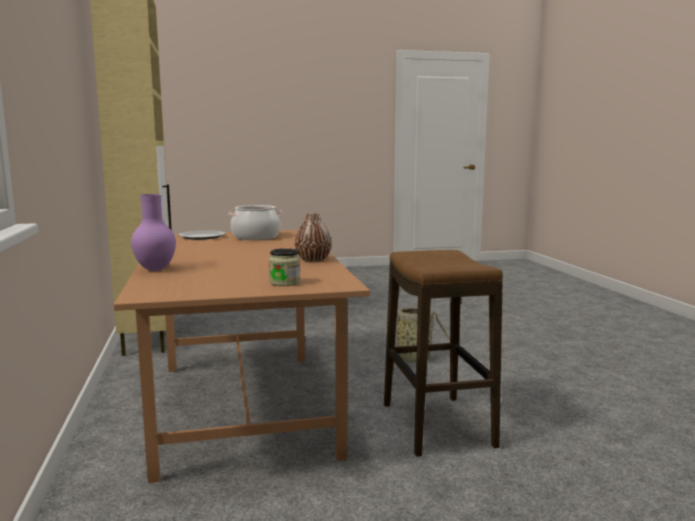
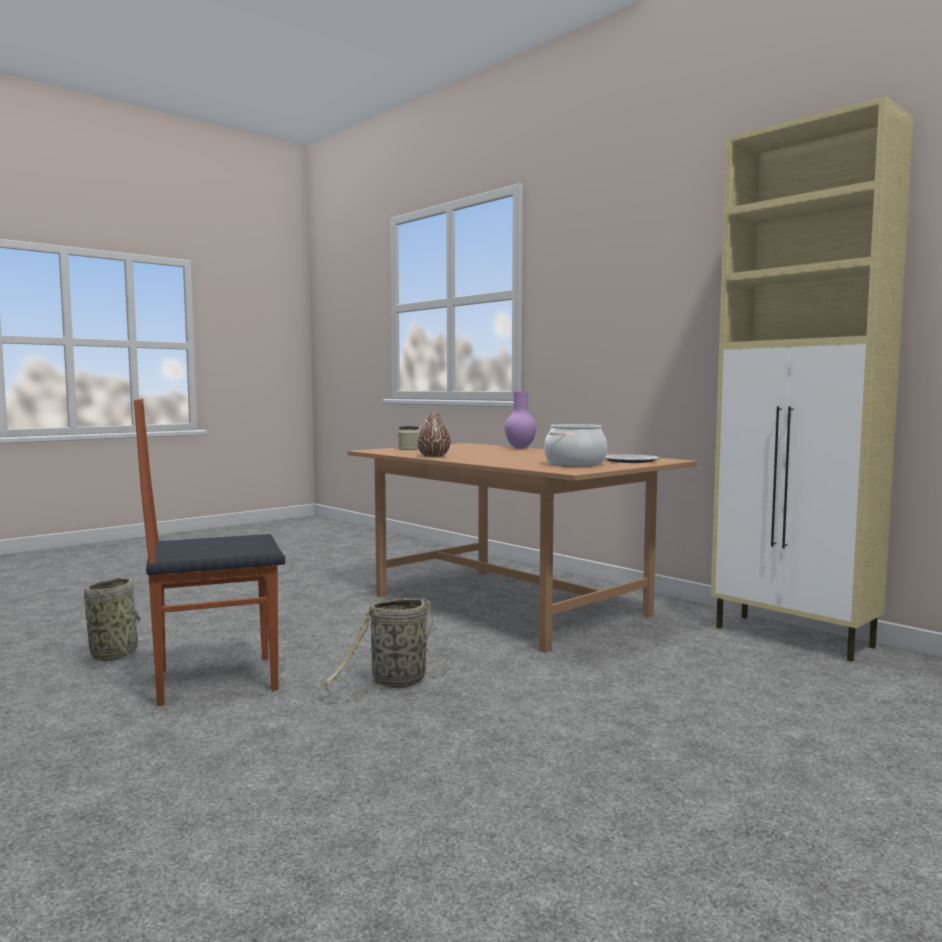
camera: 150 degrees right, 5 degrees down
stool [384,250,503,457] -> none
none -> basket [84,577,141,669]
none -> chair [134,399,285,706]

